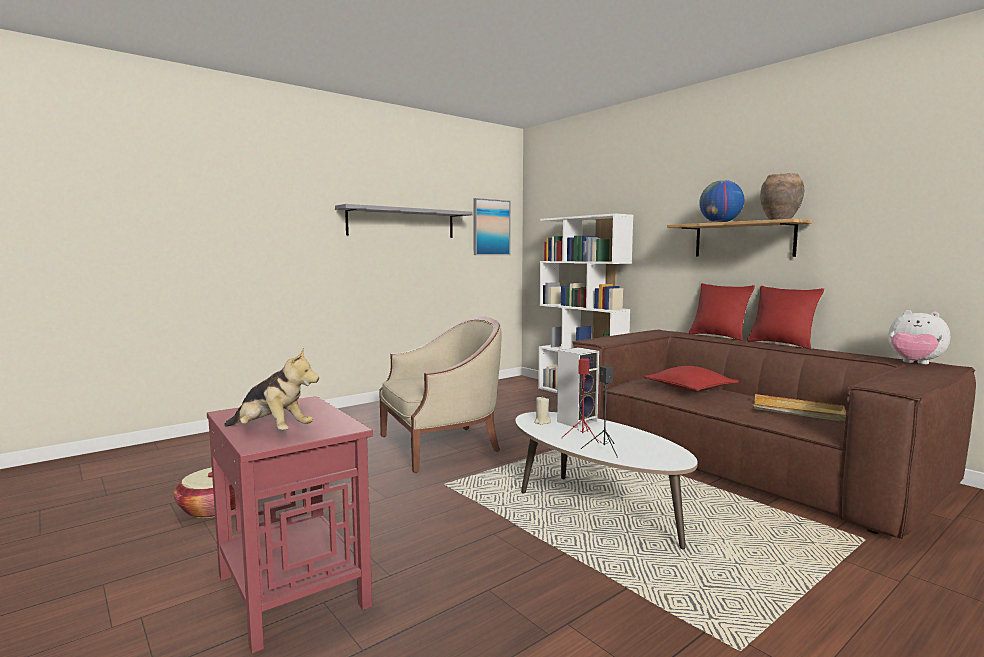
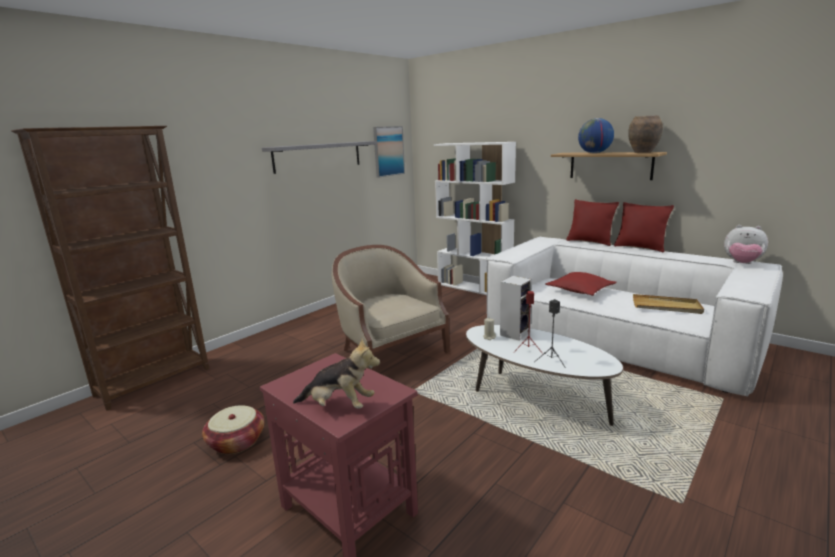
camera: 10 degrees left, 10 degrees up
beige armchair [379,317,501,473] -> beige armchair turned 90 degrees counterclockwise [332,245,449,371]
brown sofa [572,330,976,539] -> white sofa [486,237,783,396]
none -> brown bookcase [11,126,209,411]

